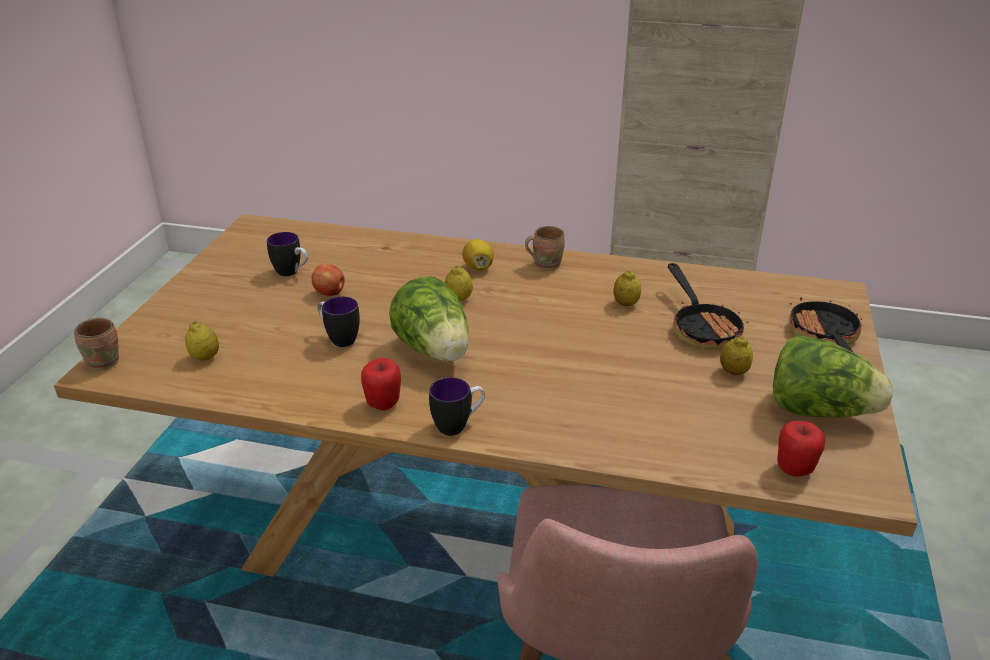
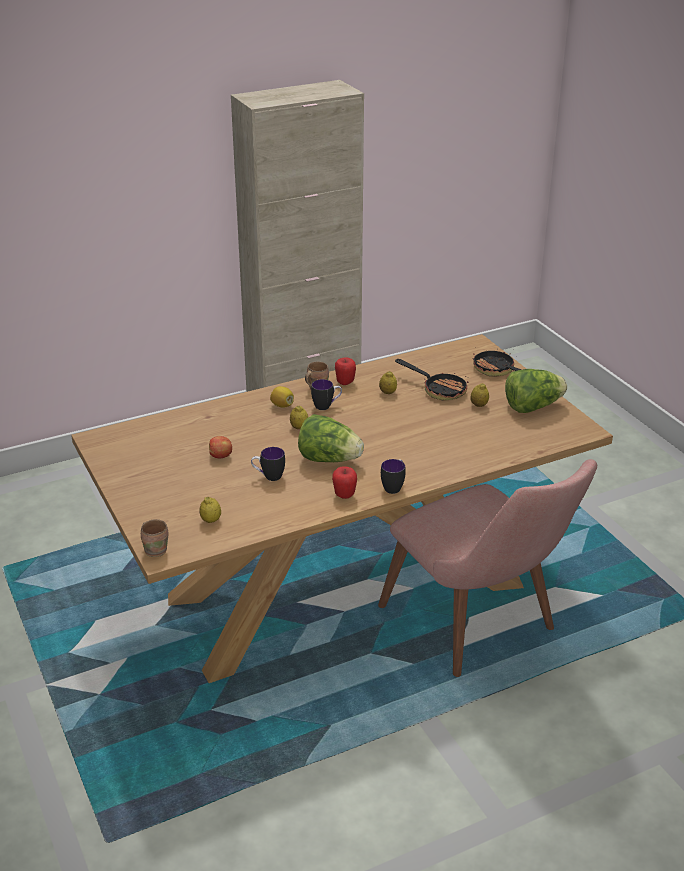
camera: 40 degrees left, 0 degrees up
mug [267,232,308,276] -> mug moved to [311,379,342,410]
apple [777,421,825,476] -> apple moved to [335,357,356,385]

